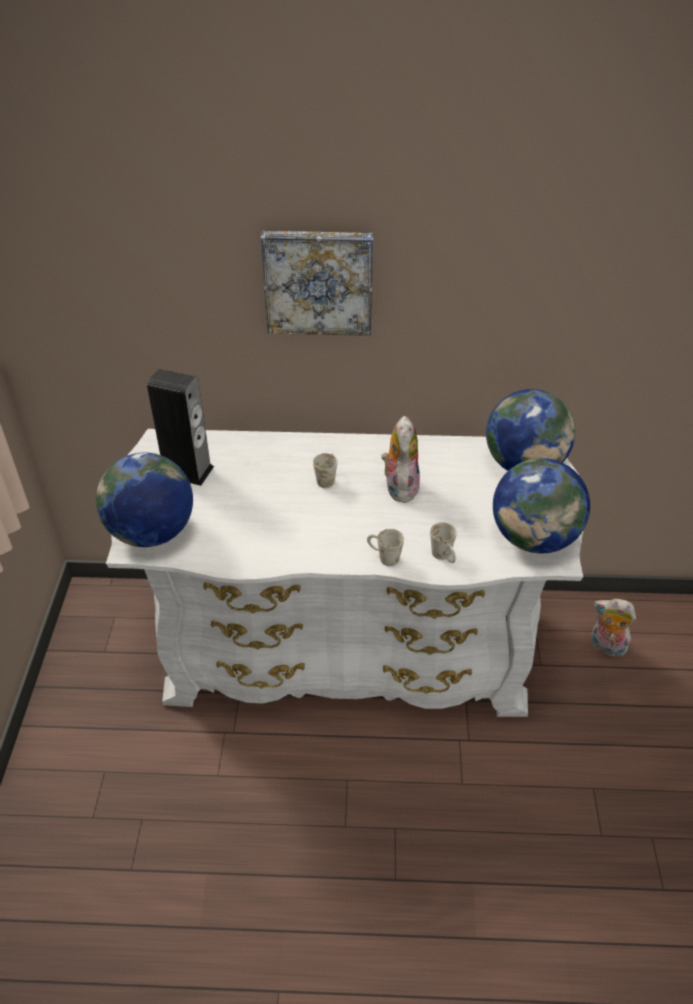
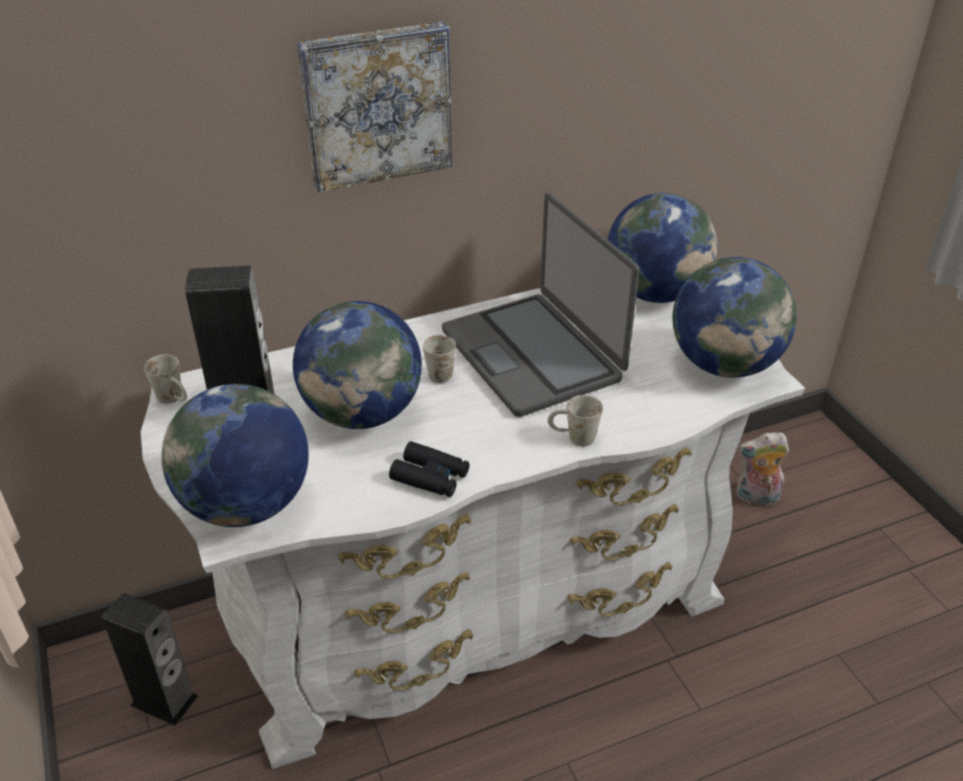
camera: 25 degrees left, 5 degrees down
plush toy [381,416,420,503] -> laptop [442,193,639,417]
white mug [430,522,457,563] -> white mug moved to [144,354,187,404]
none -> speaker [102,593,198,726]
none -> globe [293,301,422,429]
none -> black binoculars [389,441,469,497]

